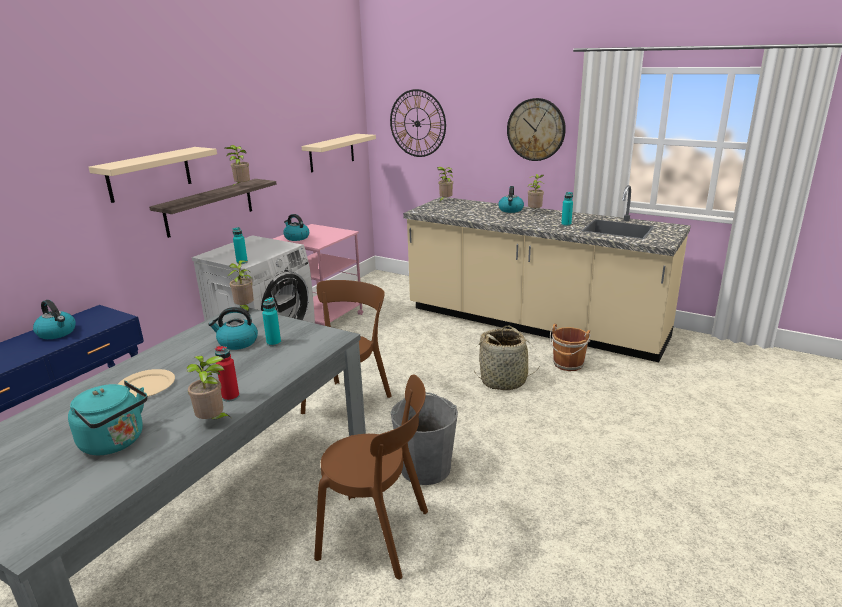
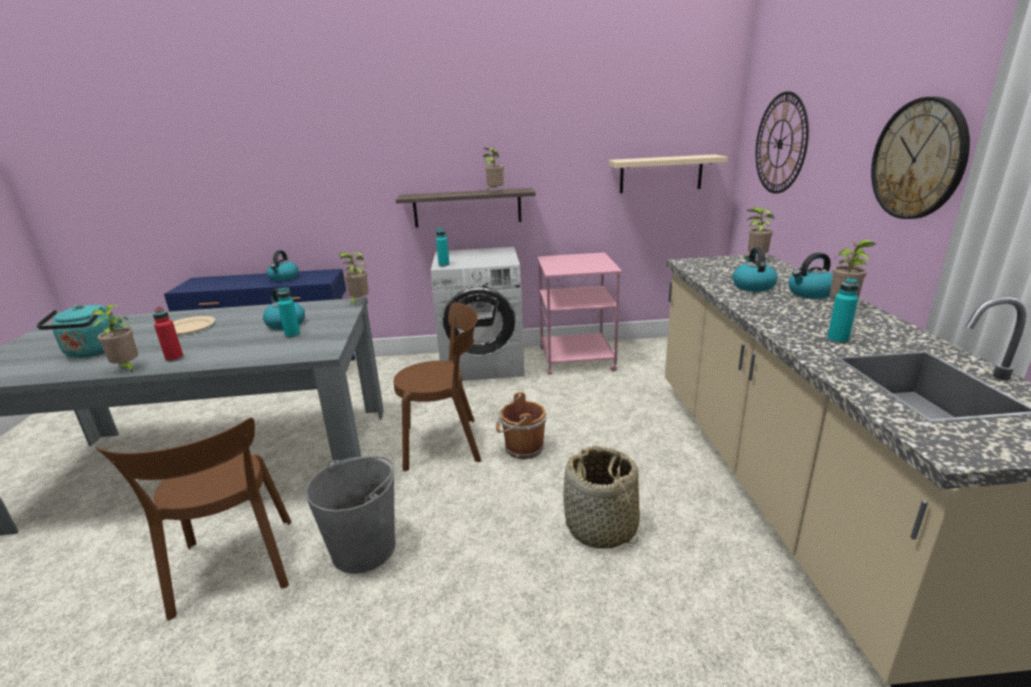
camera: 55 degrees right, 0 degrees up
beige shelf [88,147,217,203] -> none
kettle [283,214,309,241] -> kettle moved to [732,248,778,292]
brown bucket [550,324,591,371] -> brown bucket moved to [496,392,546,459]

